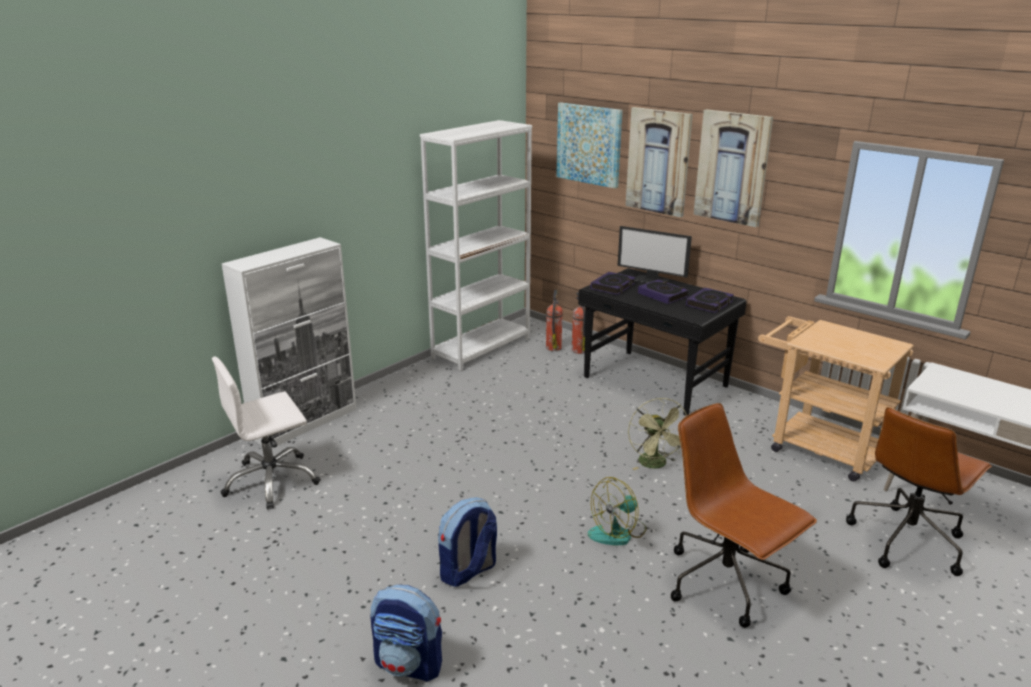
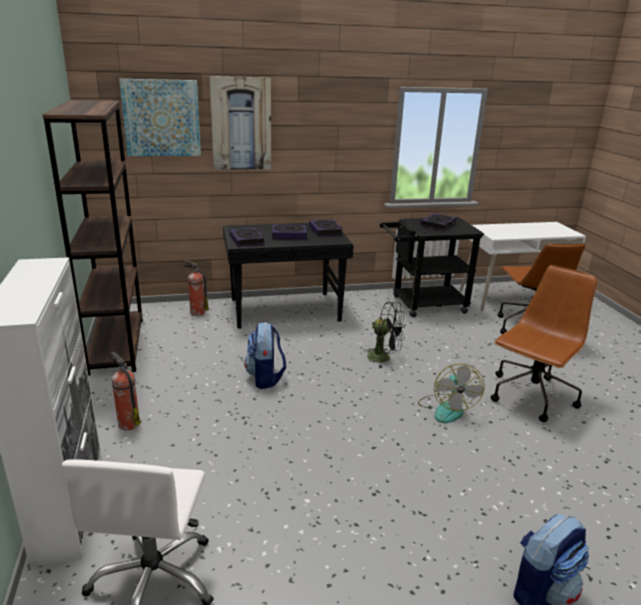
camera: 55 degrees left, 0 degrees up
white bookcase [420,120,532,371] -> brown bookcase [43,100,143,376]
backpack [438,497,497,587] -> backpack moved to [244,322,286,389]
fire extinguisher [546,290,563,351] -> fire extinguisher moved to [110,351,141,430]
monitor [618,226,692,283] -> none
green fan [628,398,687,470] -> black fan [363,301,405,368]
brown office chair [671,403,817,628] -> brown office chair turned 135 degrees clockwise [491,265,598,422]
picture [693,109,773,227] -> none
beige cart [758,316,914,481] -> black cart [380,217,484,317]
none -> book [420,213,457,231]

